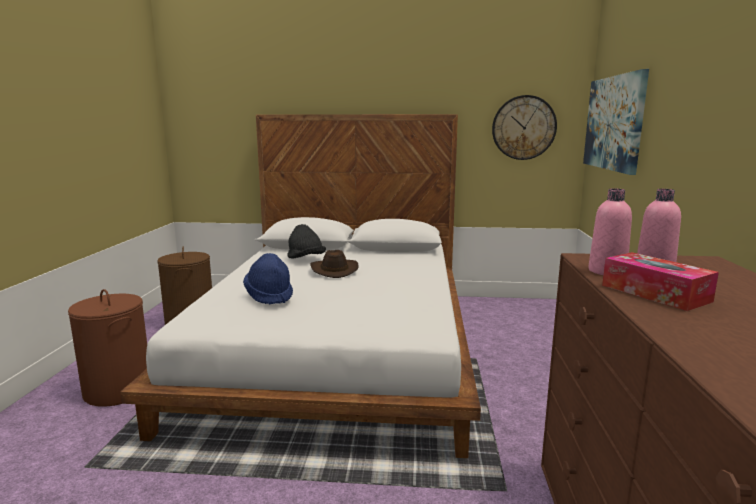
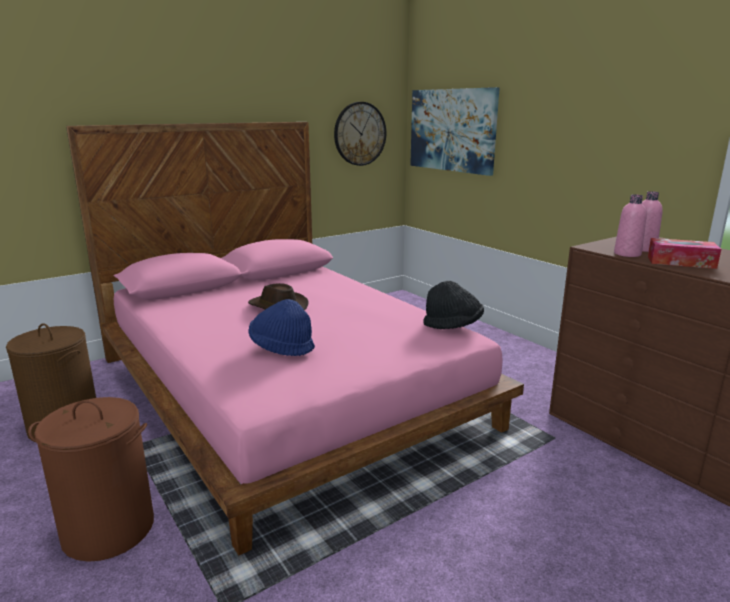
camera: 40 degrees left, 5 degrees up
white bed [120,114,481,458] -> pink bed [66,122,524,555]
black hat [287,224,326,258] -> black hat moved to [423,281,484,329]

